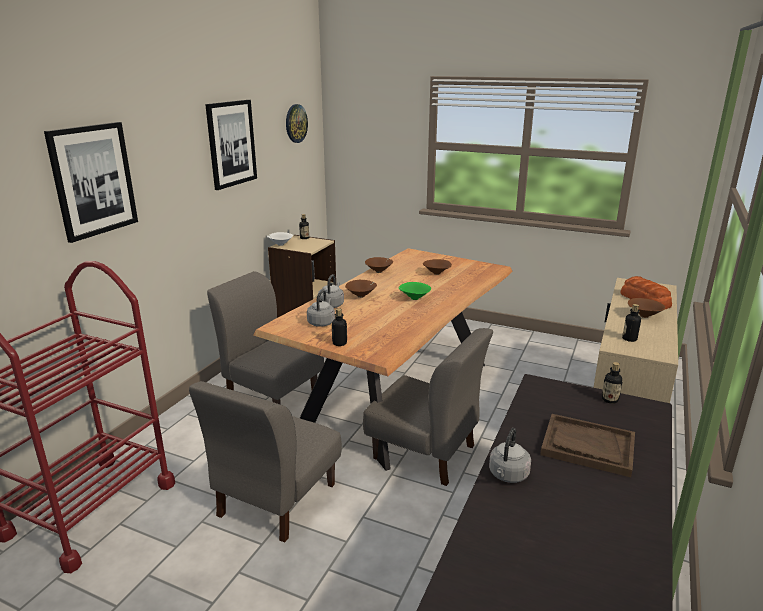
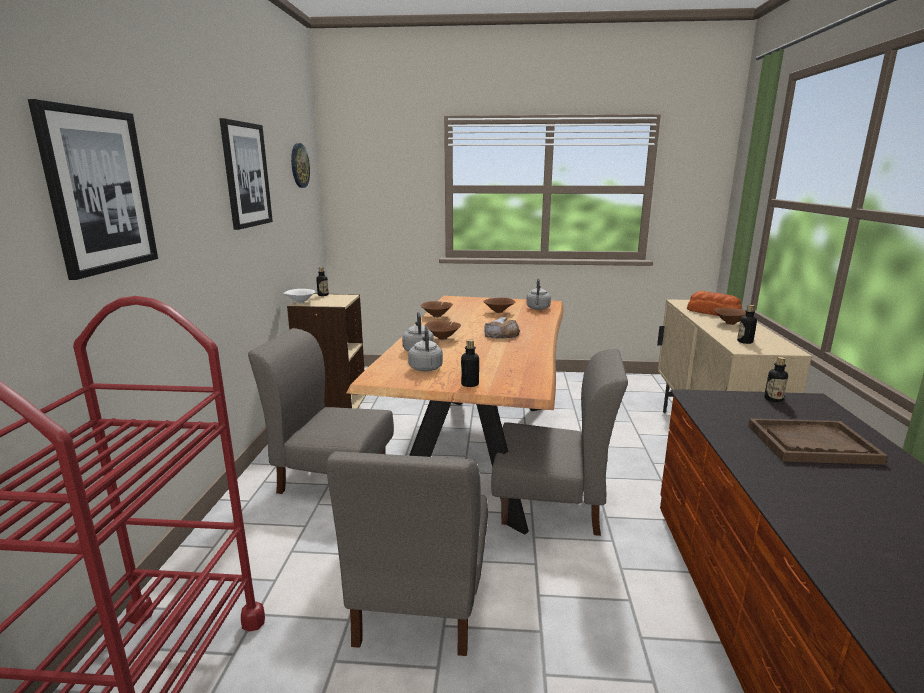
camera: 20 degrees left, 5 degrees down
green bowl [398,282,431,300] -> bread [484,317,520,339]
grey kettle [489,428,531,483] -> grey kettle moved to [526,278,551,310]

